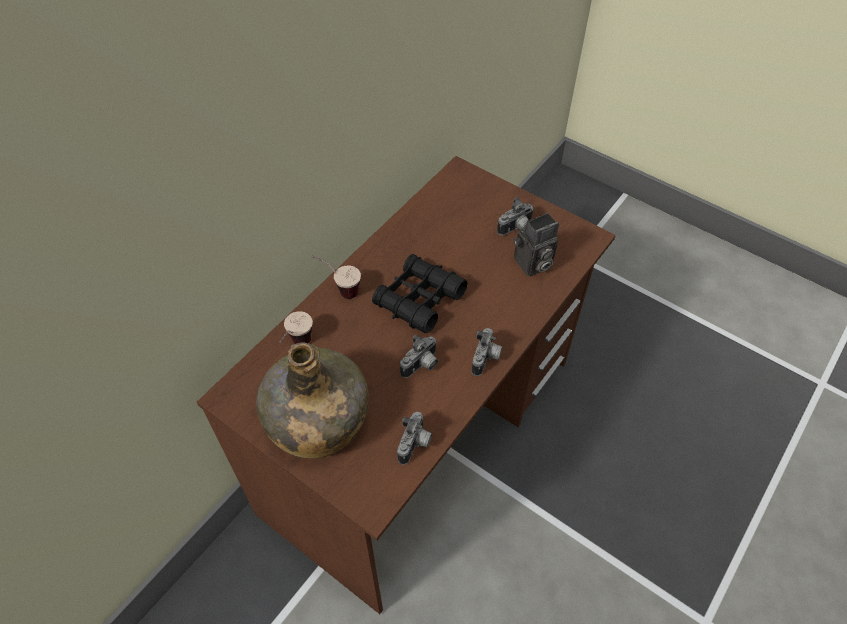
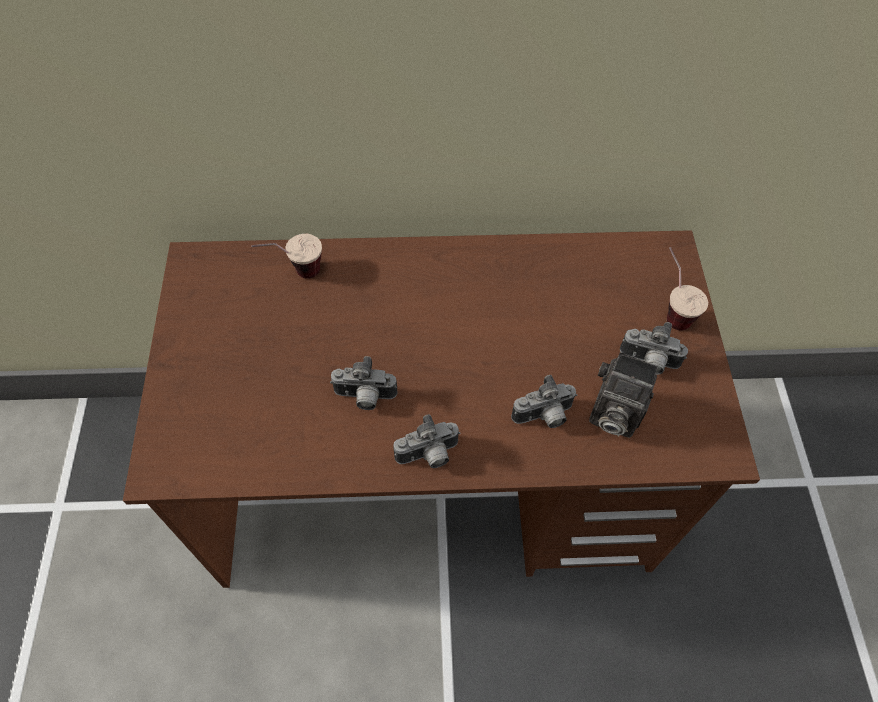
camera: 50 degrees right, 5 degrees up
green bottle [256,342,369,458] -> none
cup [311,256,361,299] -> cup moved to [667,247,708,331]
black binoculars [372,254,467,333] -> none
camera [397,412,432,465] -> camera moved to [511,375,577,428]

